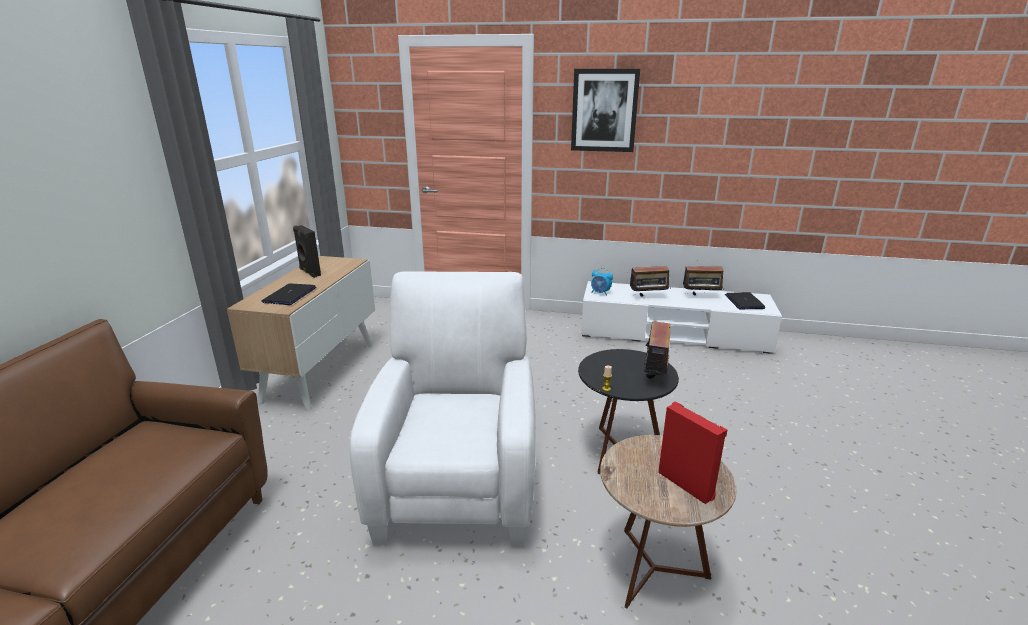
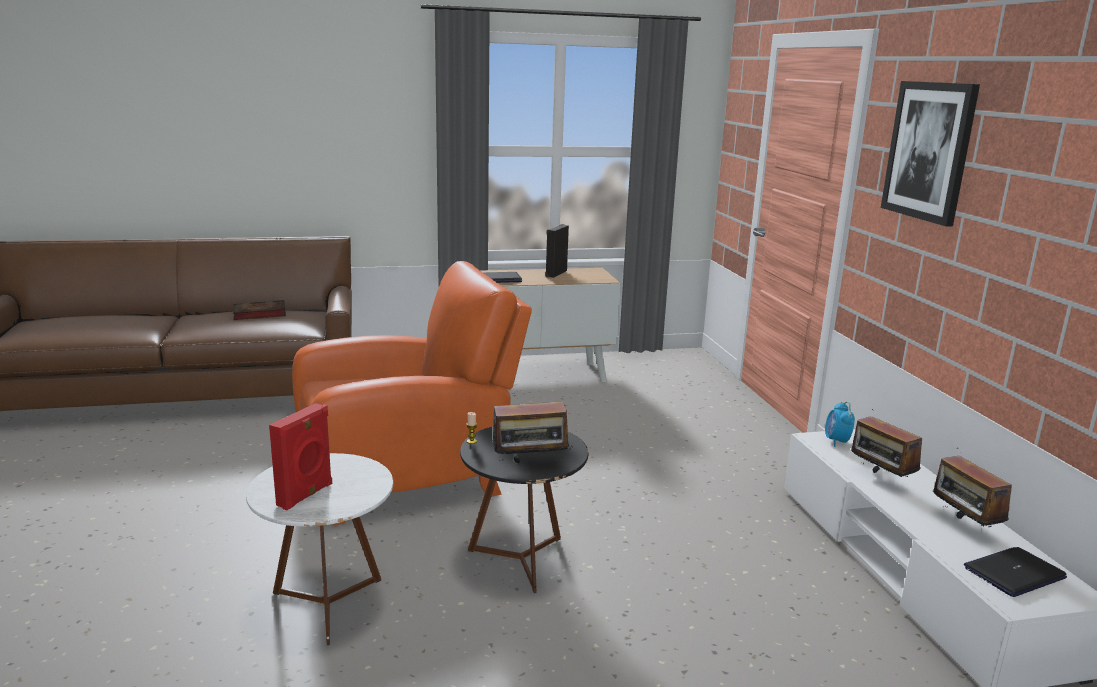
camera: 65 degrees right, 5 degrees down
white armchair [349,271,536,547] -> orange armchair [292,261,532,525]
brown side table [600,435,736,608] -> white side table [246,453,393,645]
none -> book [233,300,286,320]

